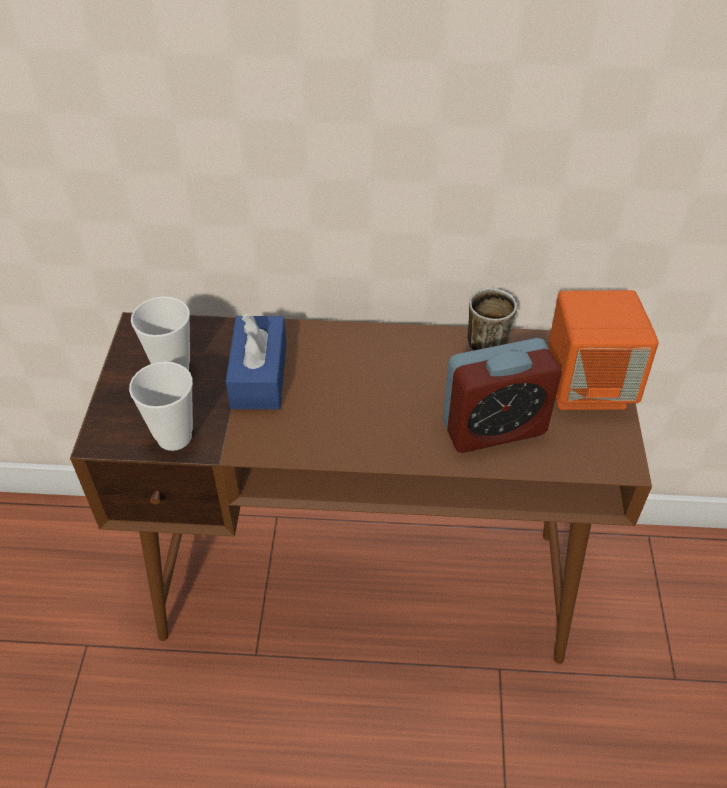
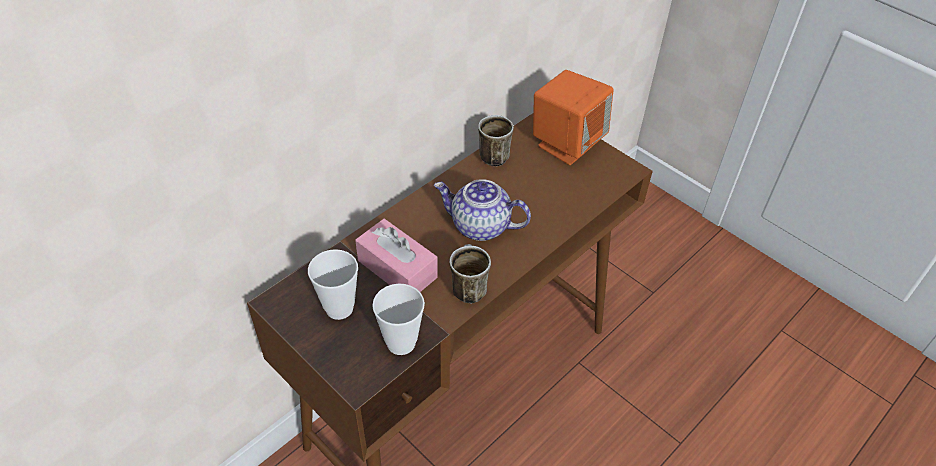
camera: 50 degrees left, 0 degrees up
blue tissue box [226,313,287,409] -> pink tissue box [355,219,438,292]
alarm clock [442,338,562,453] -> none
none -> teapot [434,179,531,241]
none -> mug [449,244,491,304]

